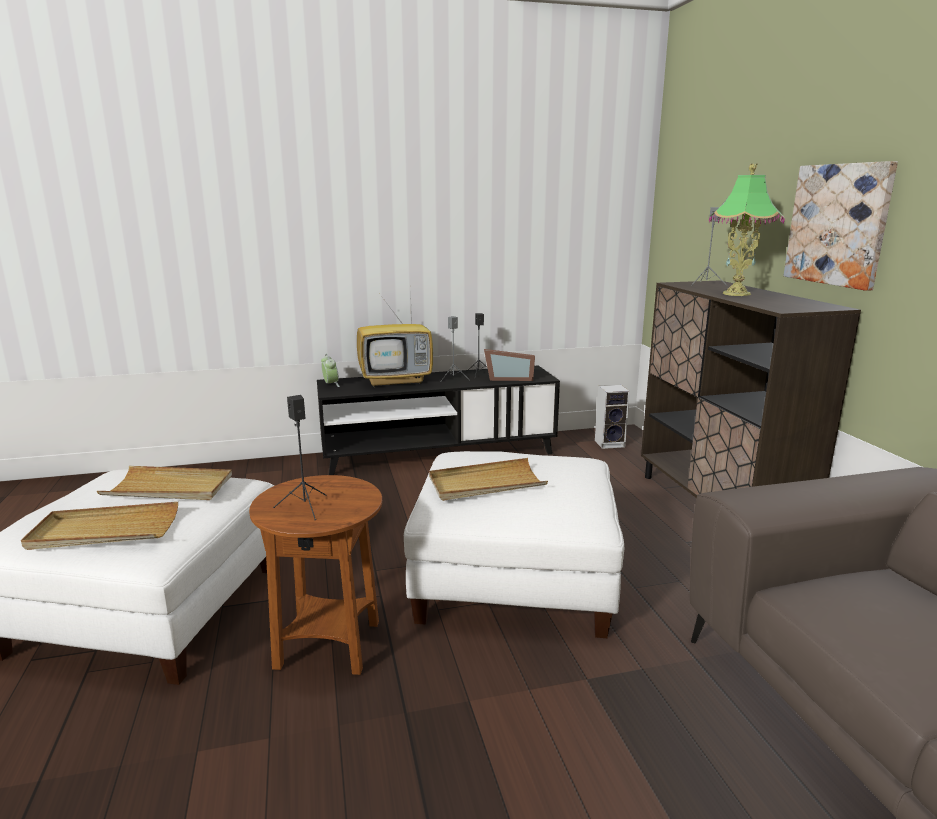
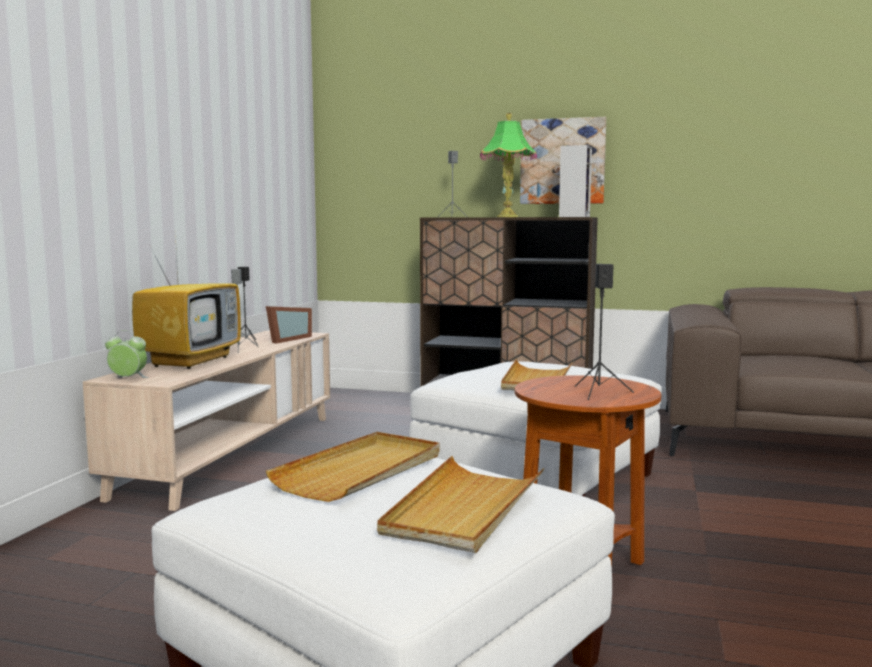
camera: 60 degrees left, 10 degrees down
black tv stand [317,365,560,475] -> beige tv stand [83,331,330,511]
speaker [595,385,630,449] -> speaker moved to [559,145,592,217]

